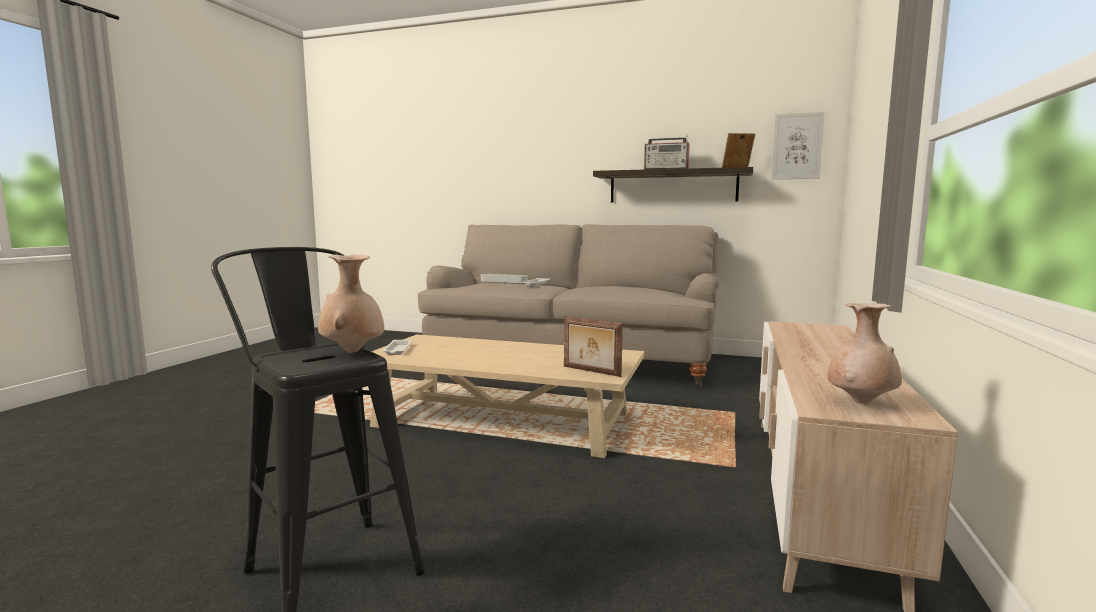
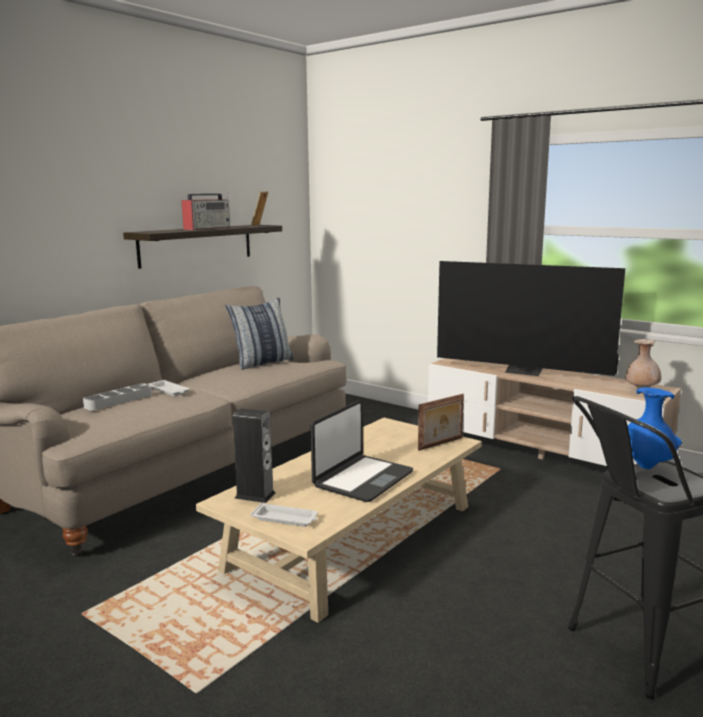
camera: 70 degrees left, 5 degrees up
beige vase [318,254,384,353] -> blue vase [628,387,682,469]
picture [772,112,825,180] -> none
none -> pillow [225,298,294,370]
none -> speaker [233,408,276,503]
none -> laptop [311,400,413,502]
none -> television [437,261,626,376]

